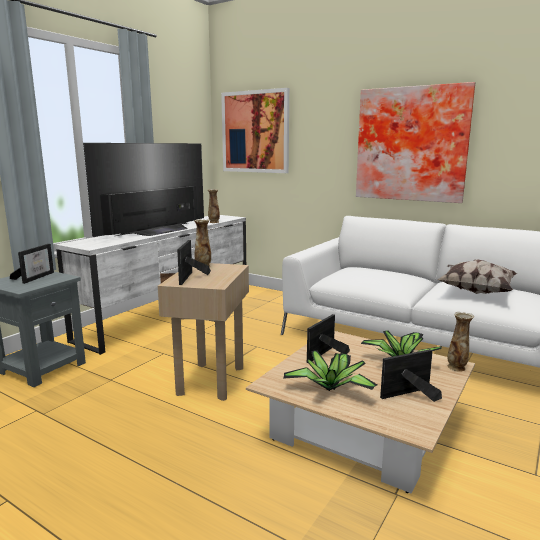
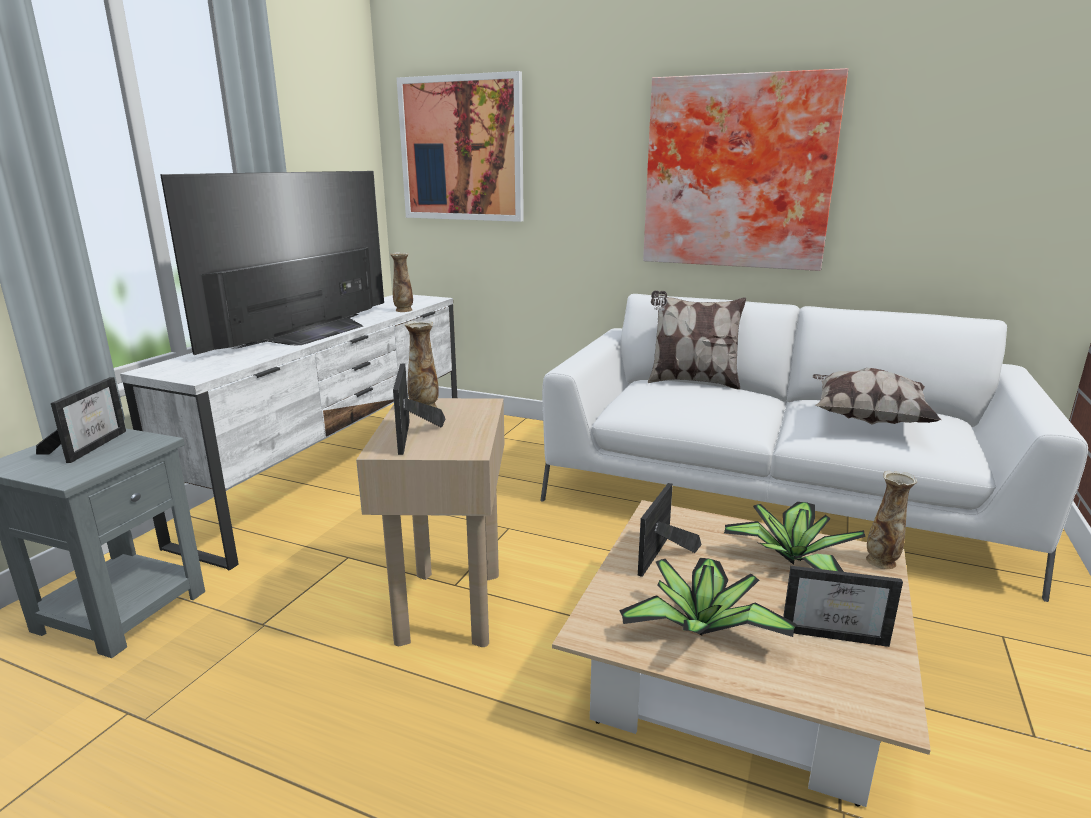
camera: 10 degrees left, 5 degrees up
picture frame [380,349,442,402] -> picture frame turned 135 degrees counterclockwise [783,566,903,647]
none -> pillow [648,290,746,390]

